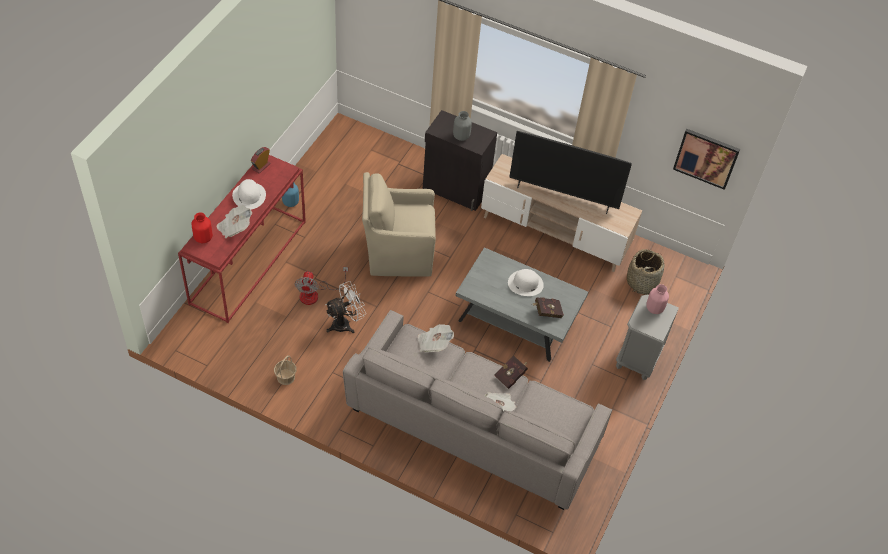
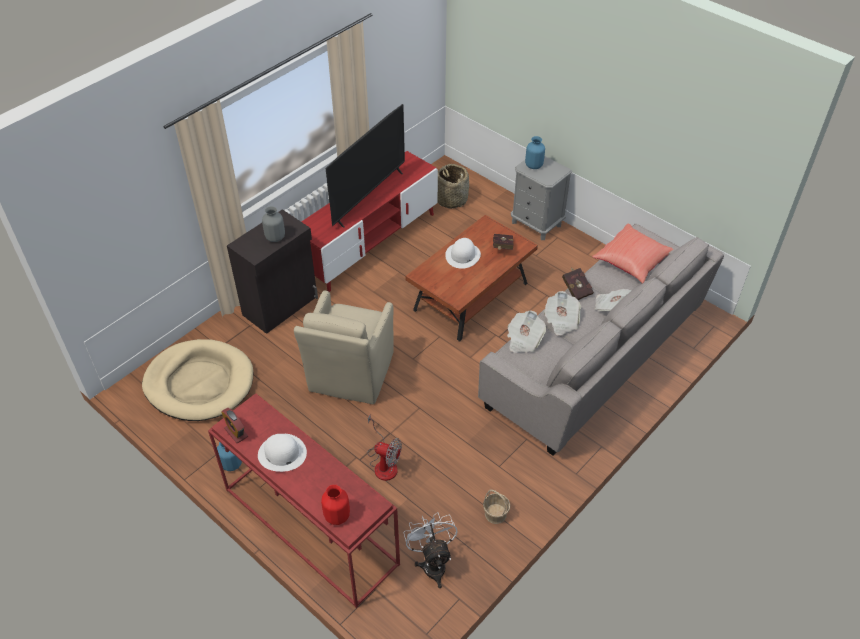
camera: 70 degrees left, 5 degrees down
newspaper [217,205,252,238] -> newspaper moved to [544,291,581,336]
white fan [325,281,366,333] -> white fan moved to [403,512,458,588]
grey coffee table [456,247,588,362] -> brown coffee table [405,215,538,342]
beige tv stand [481,154,642,272] -> red tv stand [301,151,438,292]
pink vase [646,284,669,314] -> blue vase [525,136,545,169]
picture [673,129,740,190] -> none
none -> beige dog bed [142,339,254,421]
none -> red pillow [592,223,673,284]

